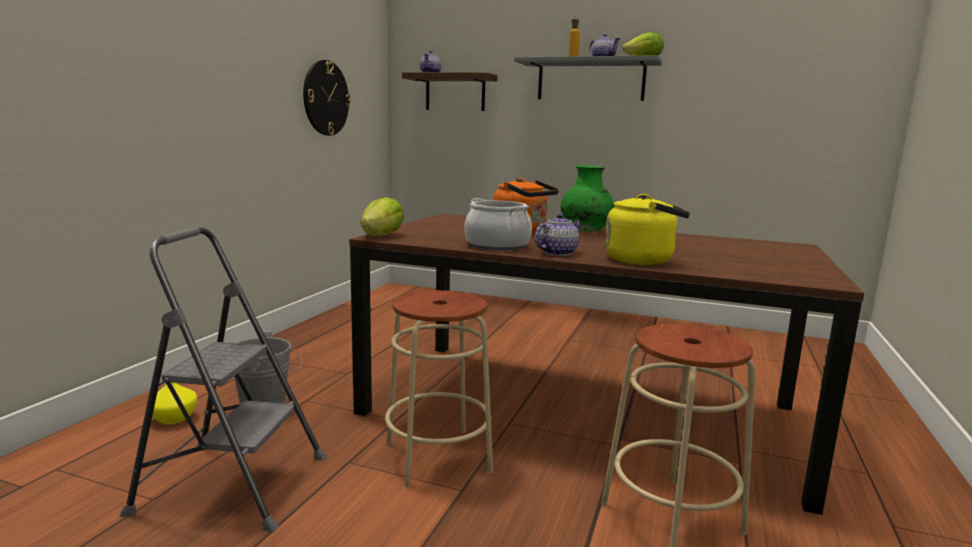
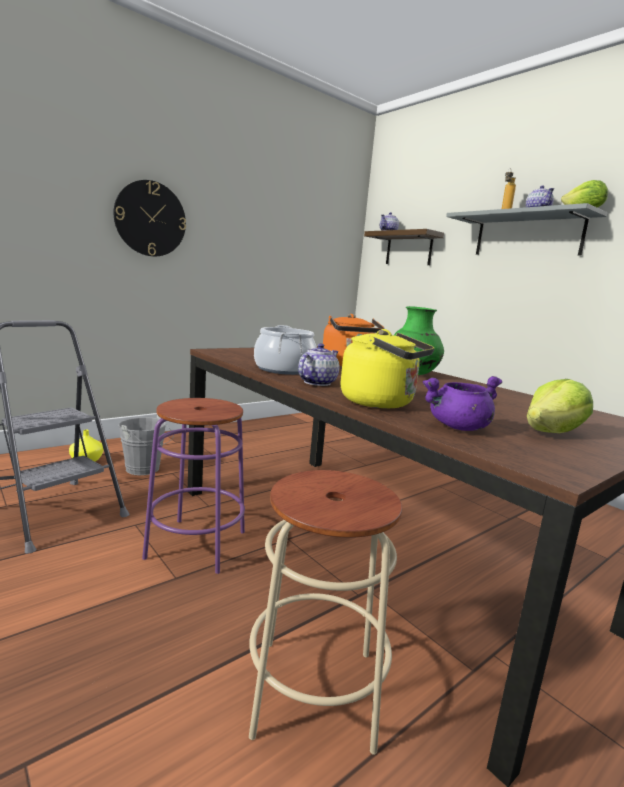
camera: 30 degrees right, 0 degrees up
wall clock [303,60,351,136] -> wall clock moved to [114,180,186,256]
lettuce [360,197,404,236] -> lettuce moved to [527,379,593,433]
beige stool [385,290,493,488] -> purple stool [142,398,245,574]
teapot [534,213,582,256] -> teapot turned 45 degrees counterclockwise [298,343,340,386]
none -> purple cooking pot [423,376,503,431]

